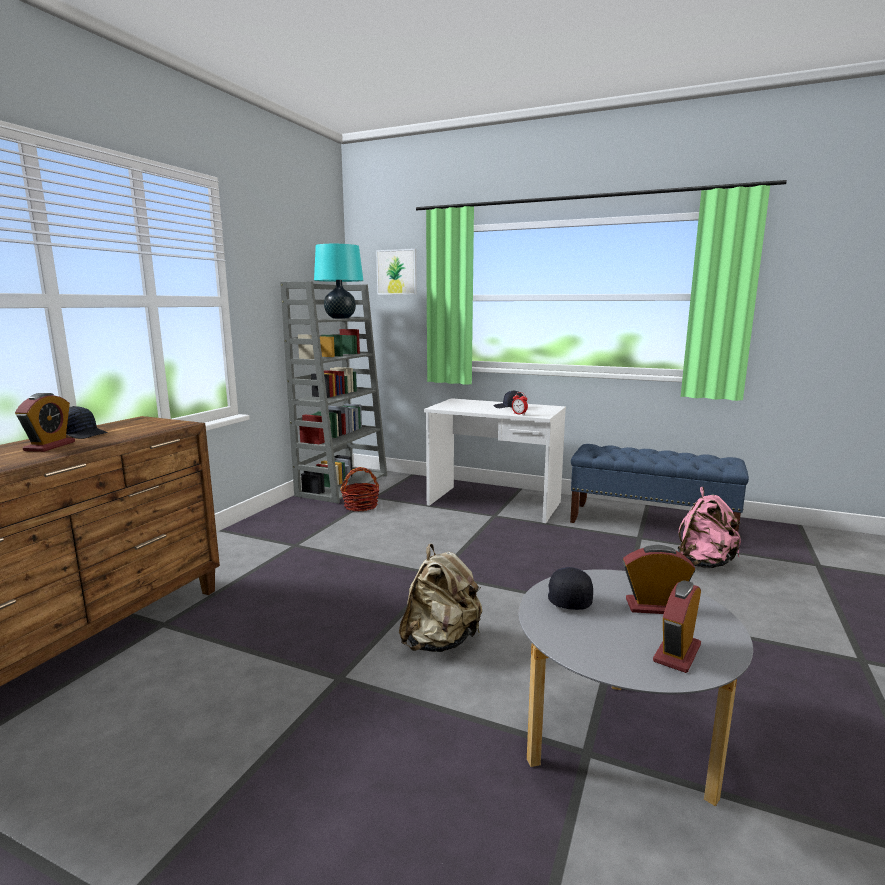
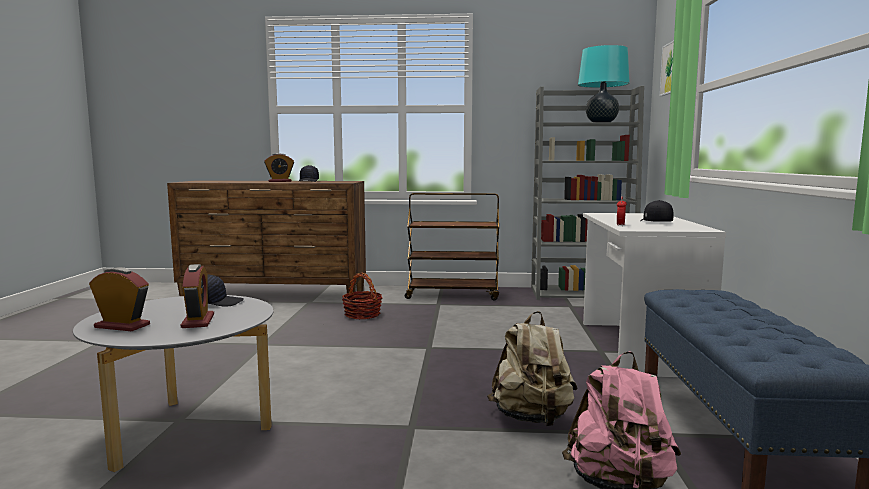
camera: 70 degrees right, 5 degrees down
basket [340,467,380,511] -> basket moved to [342,272,382,319]
beige backpack [399,544,482,652] -> beige backpack moved to [487,311,577,426]
none -> brown cart [405,193,499,300]

